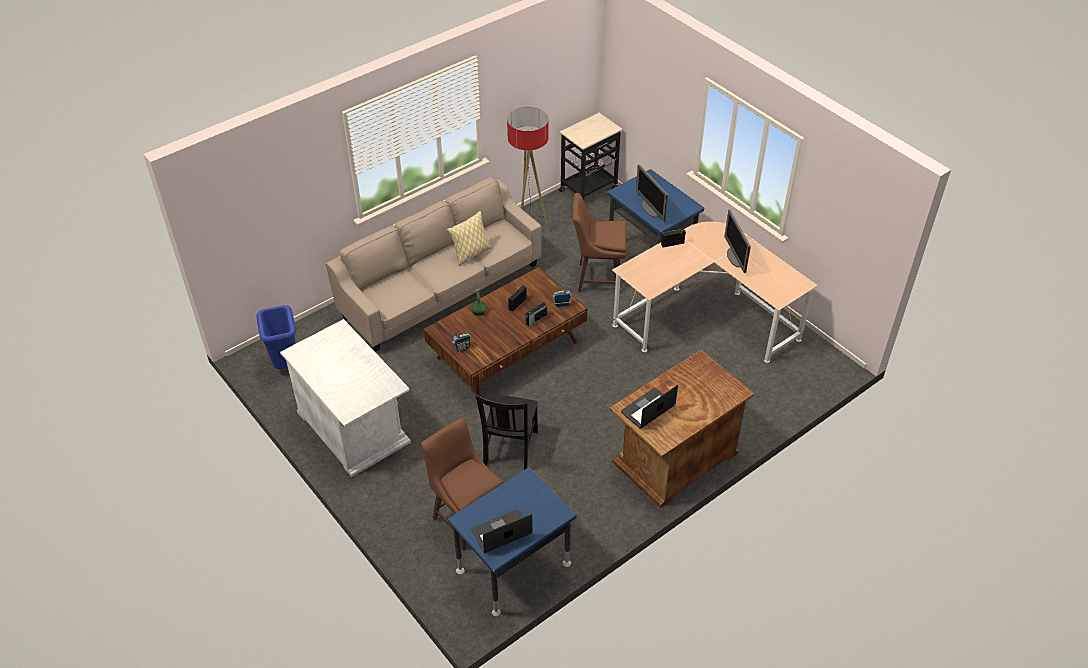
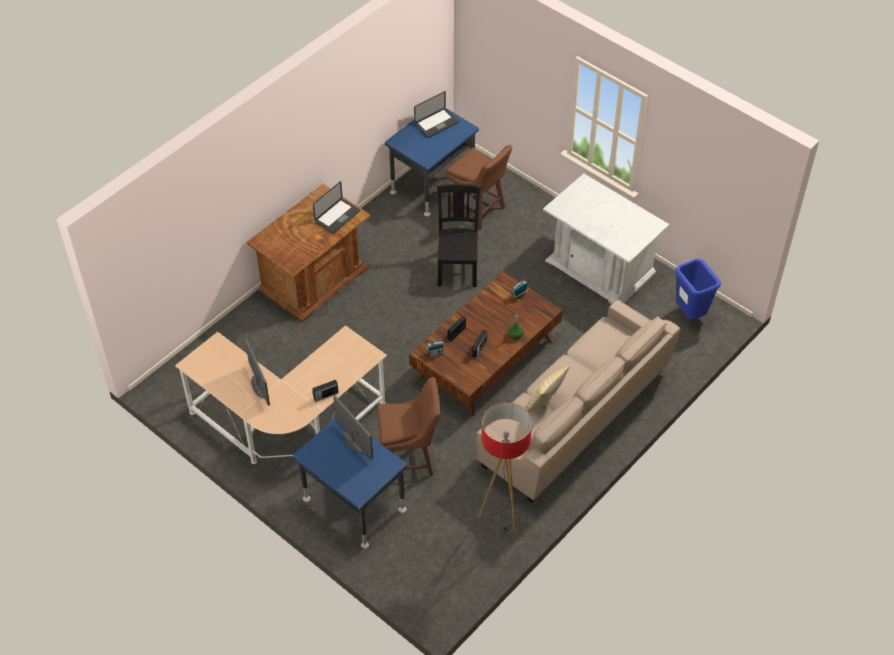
camera: 170 degrees right, 5 degrees up
cart [559,113,622,200] -> none

